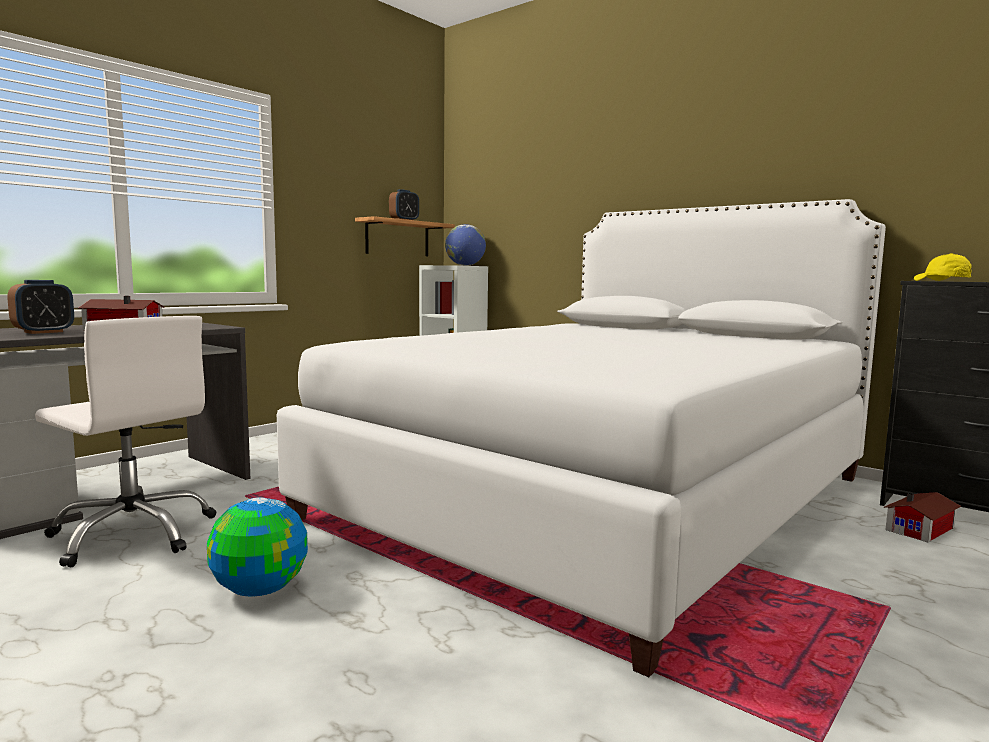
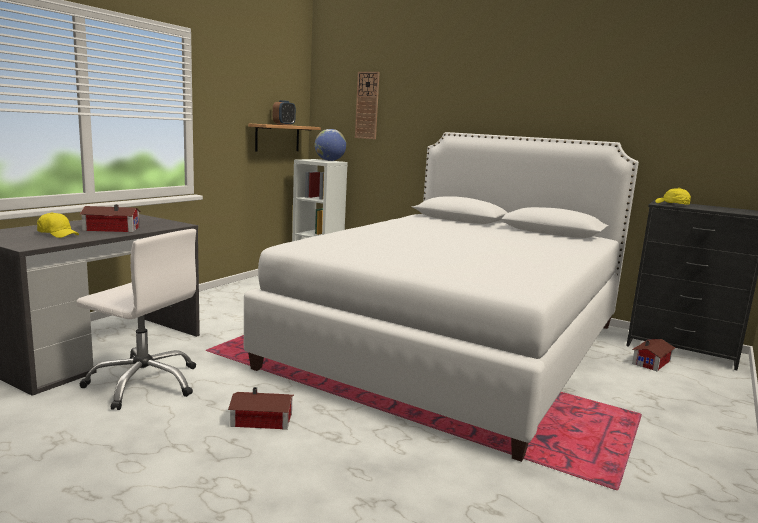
camera: 10 degrees left, 5 degrees up
alarm clock [7,280,74,334] -> yellow cap [37,212,79,238]
globe [207,497,308,596] -> toy house [228,387,294,430]
none -> wall clock [355,72,380,139]

